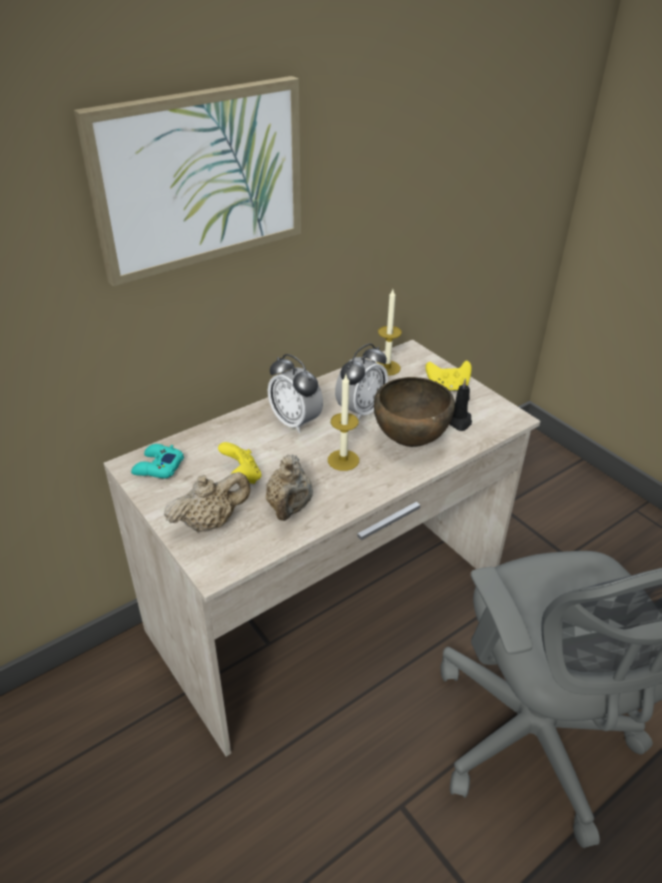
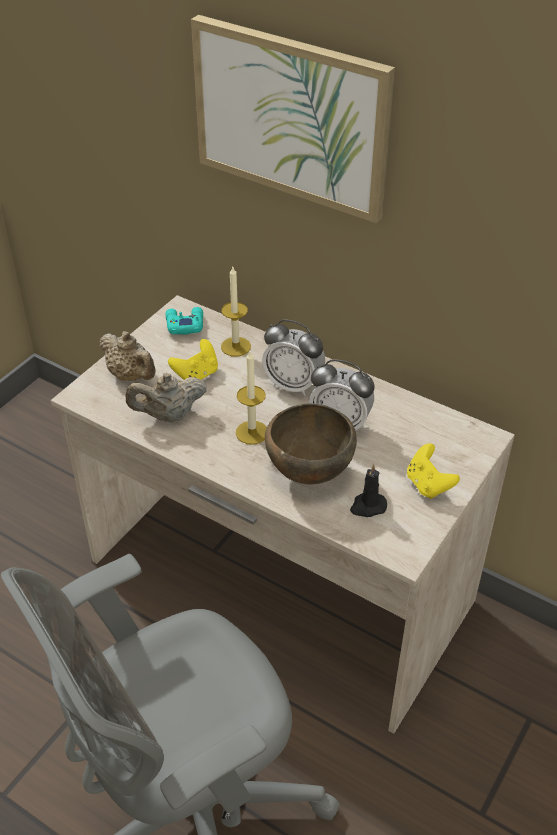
camera: 70 degrees right, 5 degrees up
alarm clock [268,354,323,433] -> alarm clock turned 90 degrees counterclockwise [262,319,325,396]
candle [377,289,402,376] -> candle moved to [221,267,251,357]

